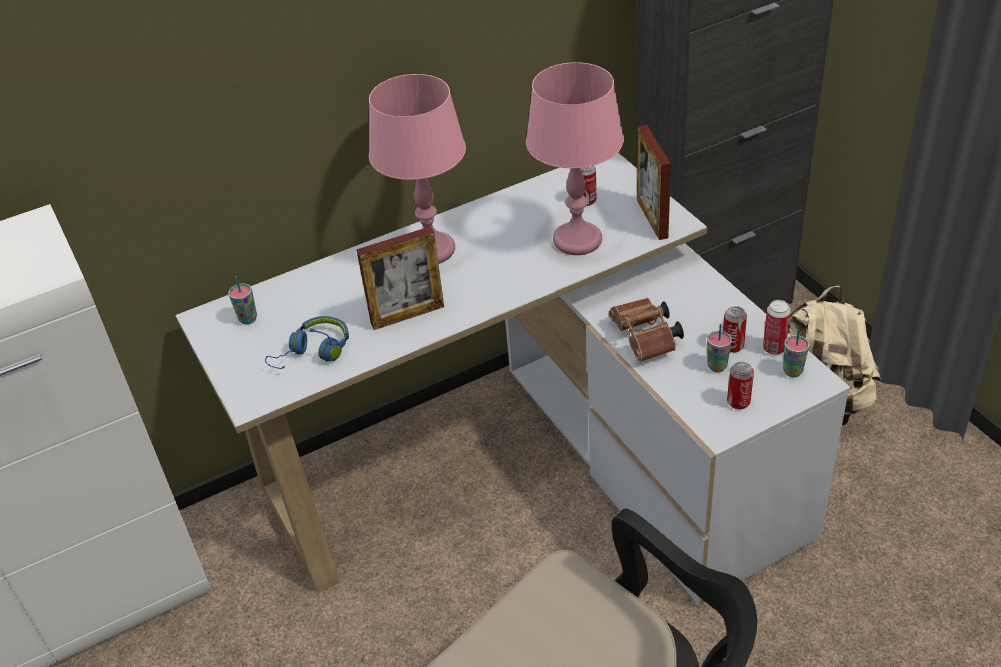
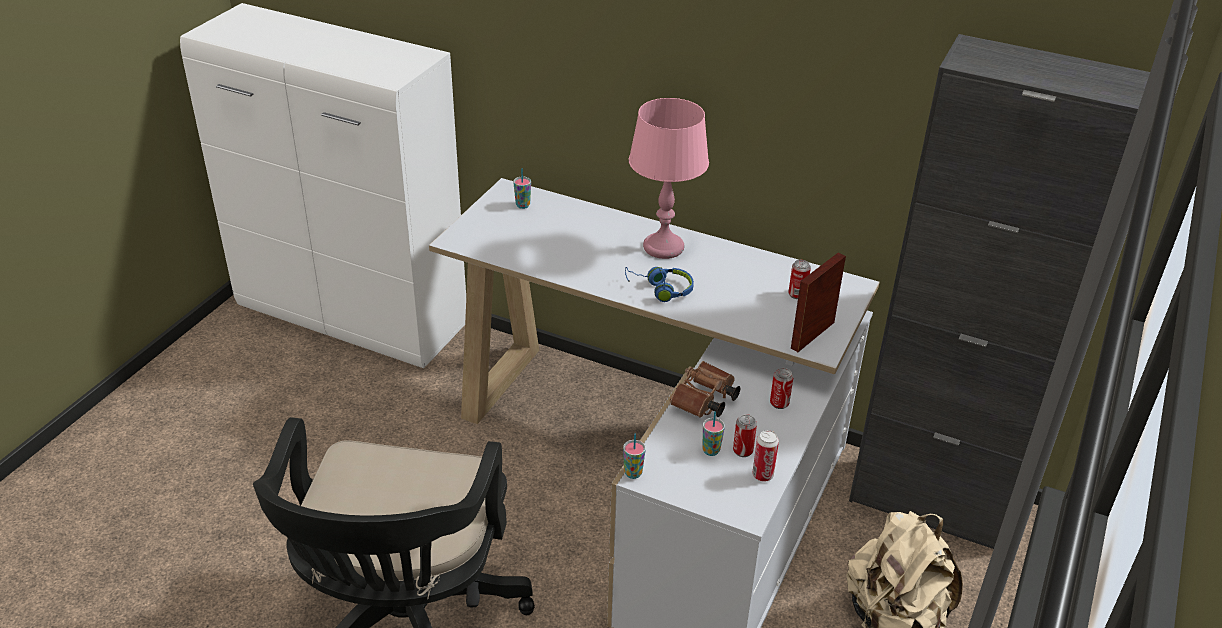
camera: 50 degrees right, 5 degrees down
blue headphones [265,316,349,369] -> blue headphones moved to [625,267,694,302]
picture frame [356,227,444,330] -> none
pink table lamp [526,62,624,255] -> none
can [727,362,754,409] -> can moved to [770,368,794,409]
cup [783,328,809,377] -> cup moved to [623,434,646,479]

